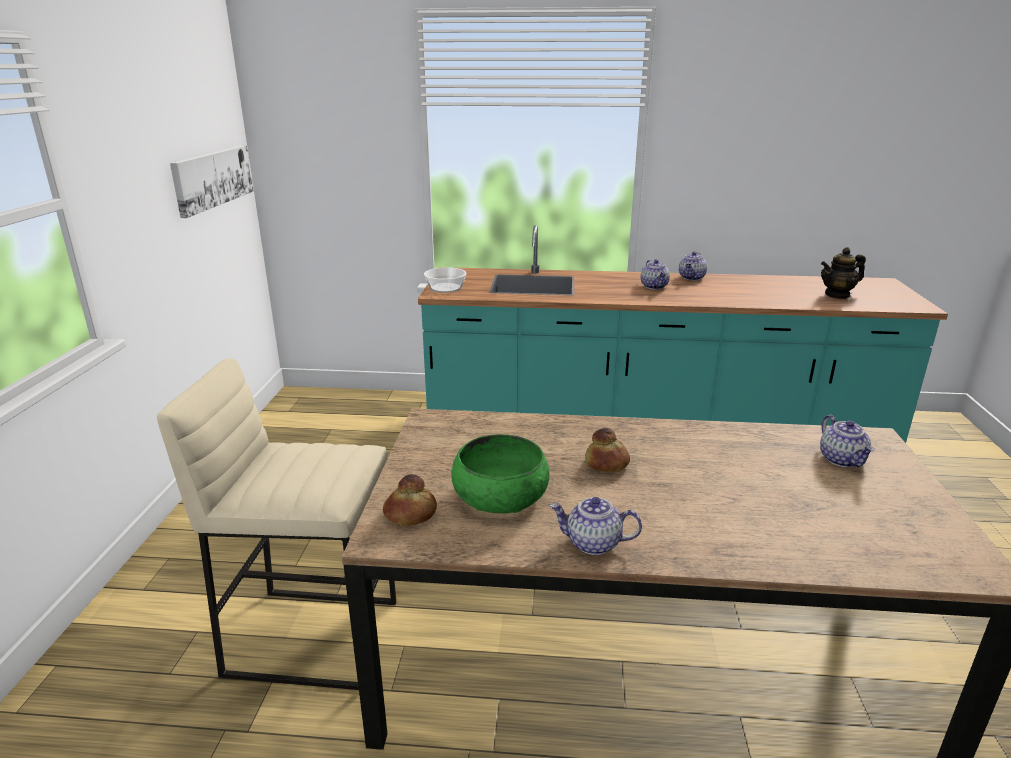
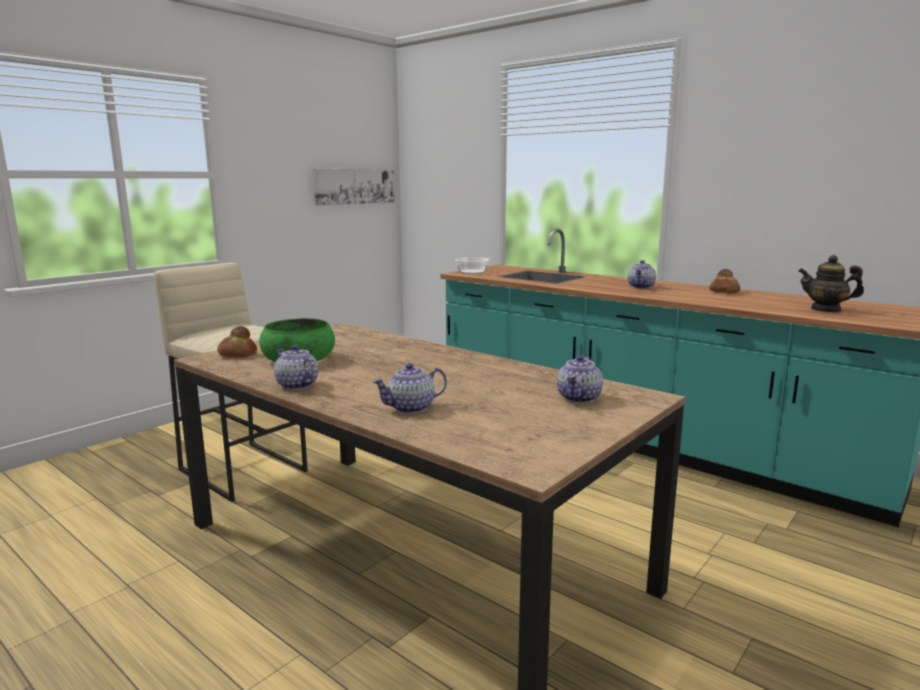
camera: 35 degrees right, 10 degrees down
bread [585,428,630,472] -> bread moved to [709,269,740,293]
teapot [679,251,707,281] -> teapot moved to [372,363,447,414]

